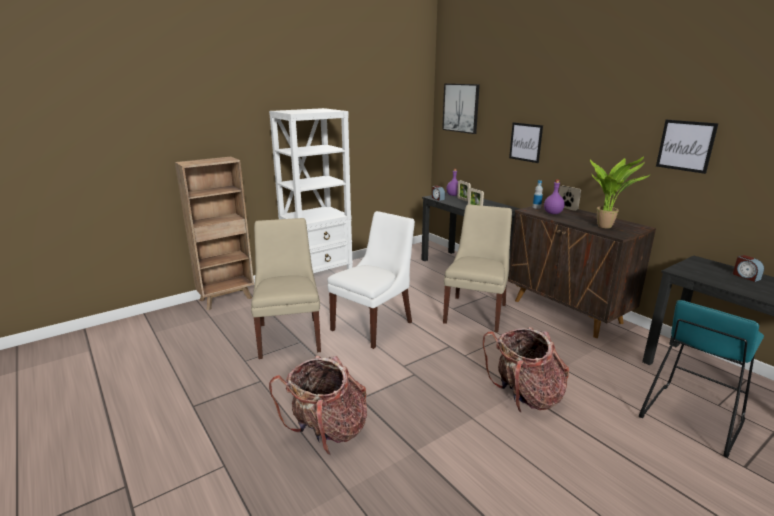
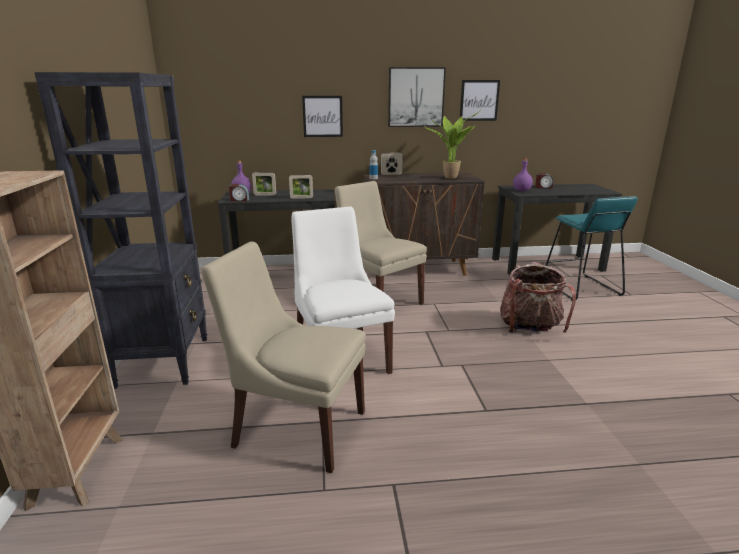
camera: 60 degrees left, 0 degrees up
white bookcase [269,108,353,273] -> black bookcase [34,72,207,389]
backpack [269,356,367,456] -> none
picture [442,84,480,134] -> picture moved to [388,67,446,127]
purple bottle [544,180,565,214] -> purple bottle moved to [513,158,533,191]

